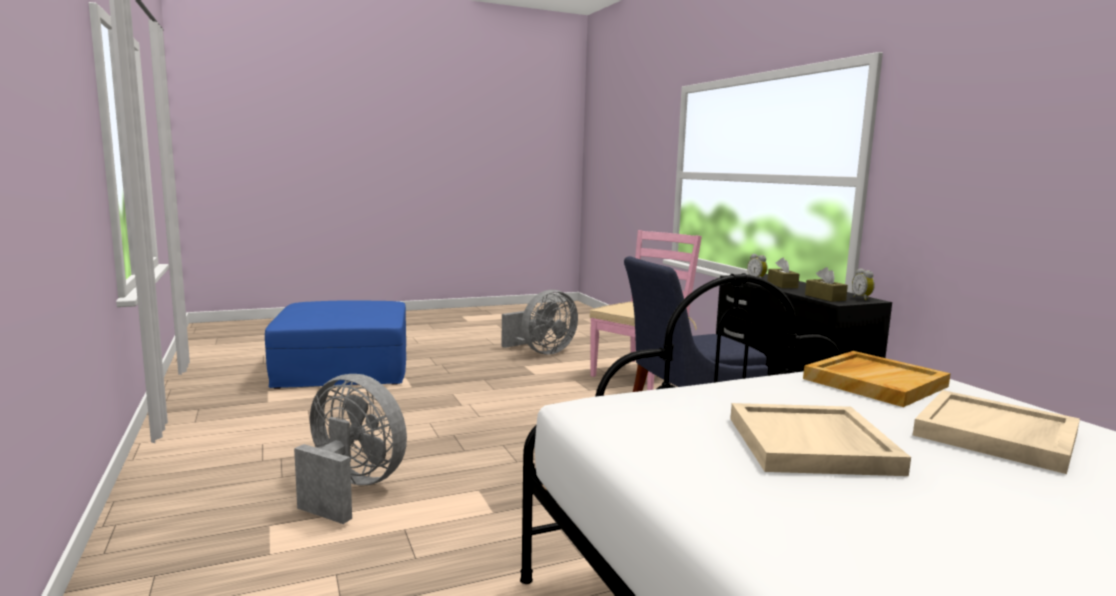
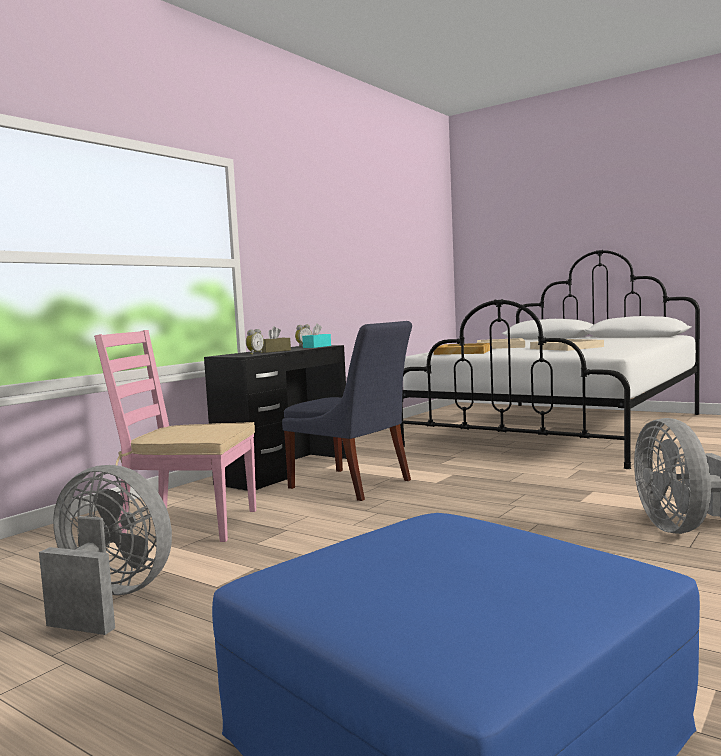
camera: 120 degrees left, 5 degrees down
brown tissue box [805,267,848,302] -> turquoise tissue box [302,323,331,348]

